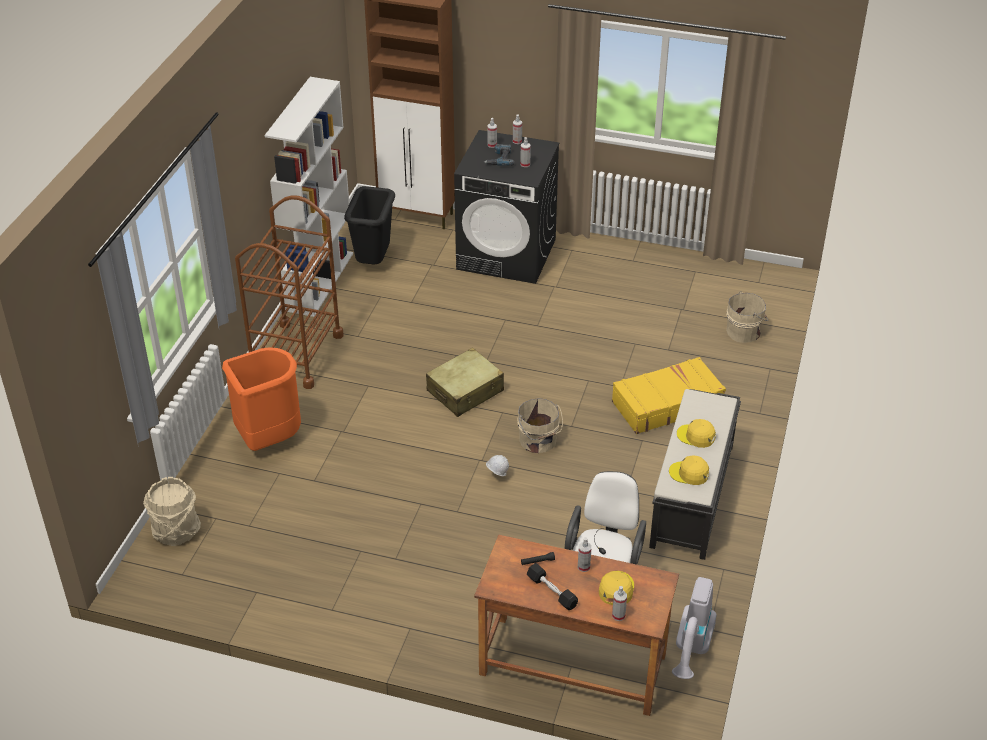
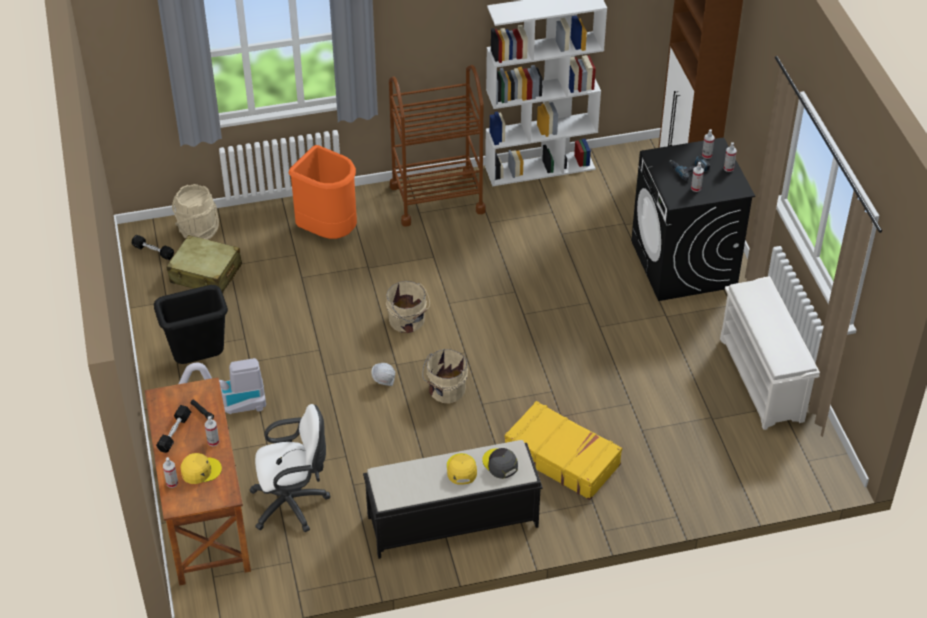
camera: 60 degrees right, 5 degrees up
black trash can [344,186,395,264] -> black trash can moved to [154,285,228,364]
beige suitcase [426,348,504,417] -> beige suitcase moved to [166,235,242,293]
yellow cap [669,456,709,485] -> none
vacuum cleaner [672,577,717,679] -> vacuum cleaner moved to [178,358,266,414]
beige bucket [726,292,768,343] -> beige bucket moved to [386,281,430,333]
none -> black dumbbell [132,235,174,260]
none -> grey cap [482,448,518,479]
none -> white shoe rack [720,276,820,430]

